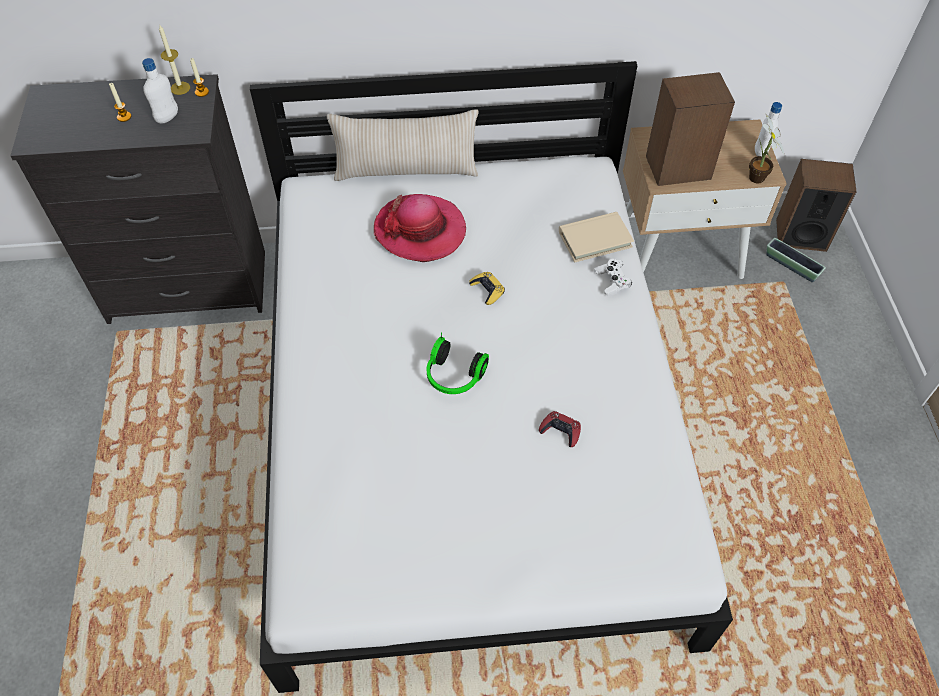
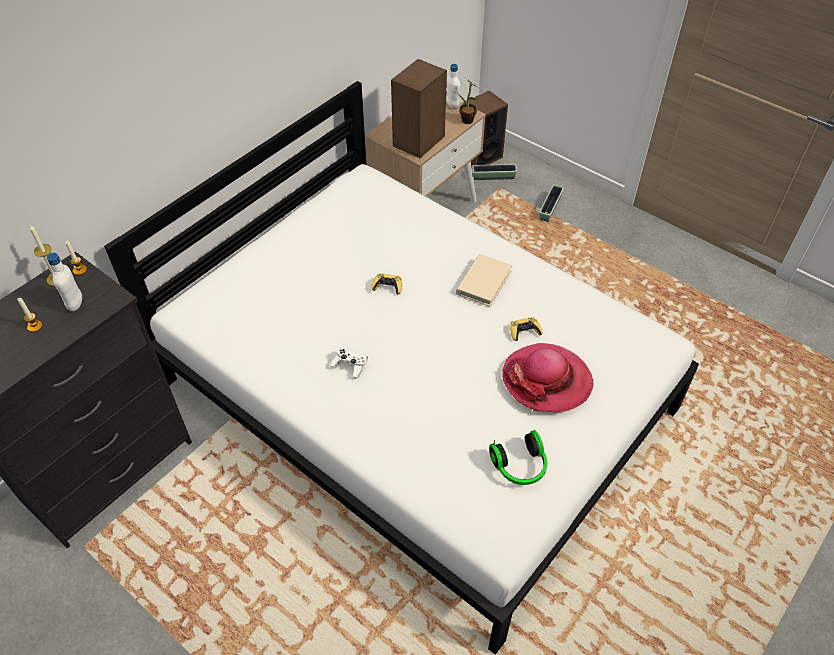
camera: 45 degrees left, 5 degrees down
beige pillow [327,109,479,181] -> none
hat [374,194,466,262] -> hat moved to [502,343,593,412]
headphones [427,332,489,394] -> headphones moved to [489,430,547,485]
red game controller [539,411,581,447] -> yellow game controller [510,317,543,341]
beige book [559,212,634,263] -> beige book moved to [456,254,512,307]
white game controller [594,259,632,296] -> white game controller moved to [330,346,368,379]
none -> planter [539,185,564,222]

